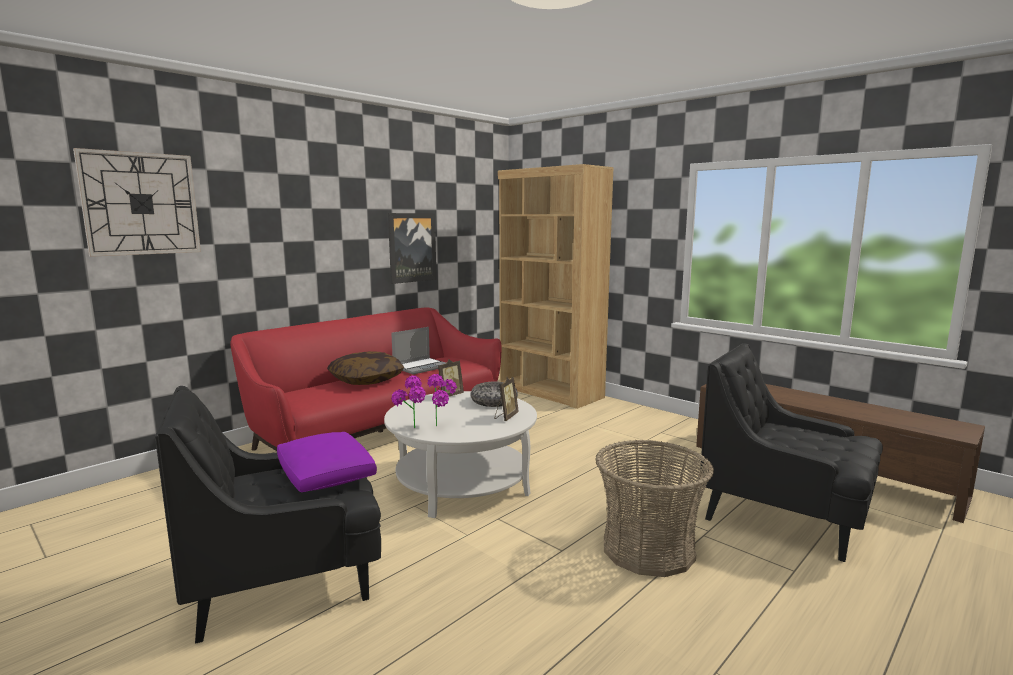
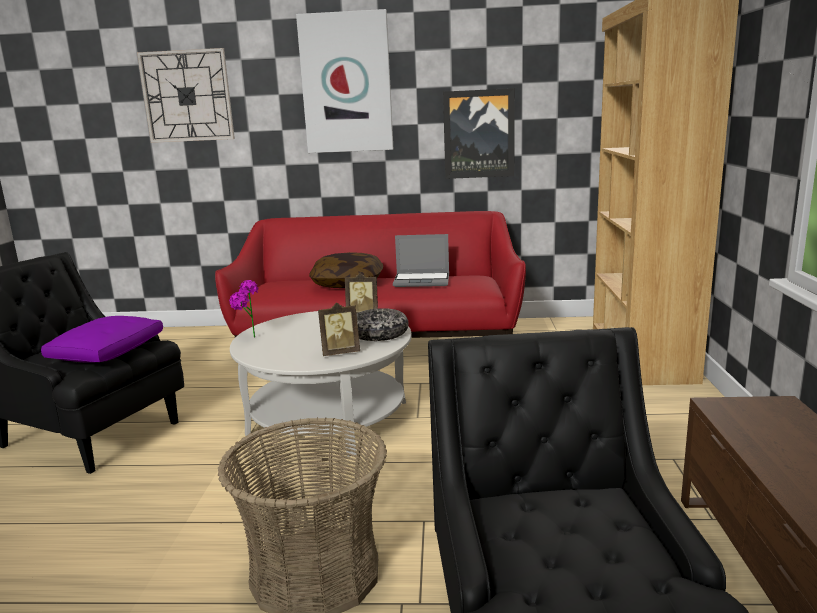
camera: 50 degrees right, 5 degrees up
potted plant [427,374,457,426] -> none
none -> picture [296,9,393,153]

